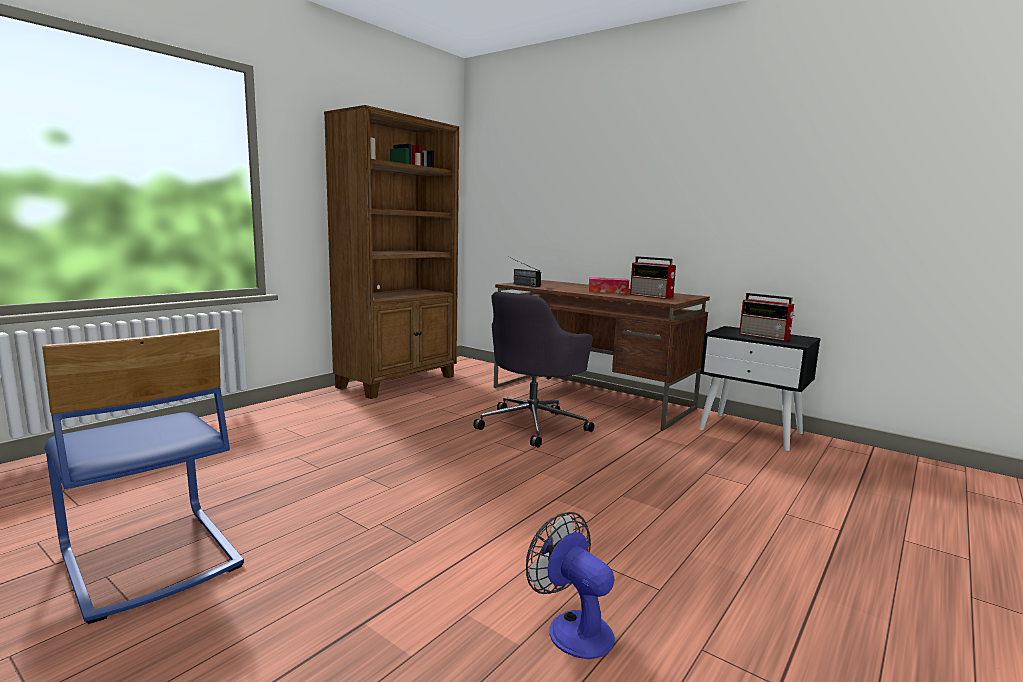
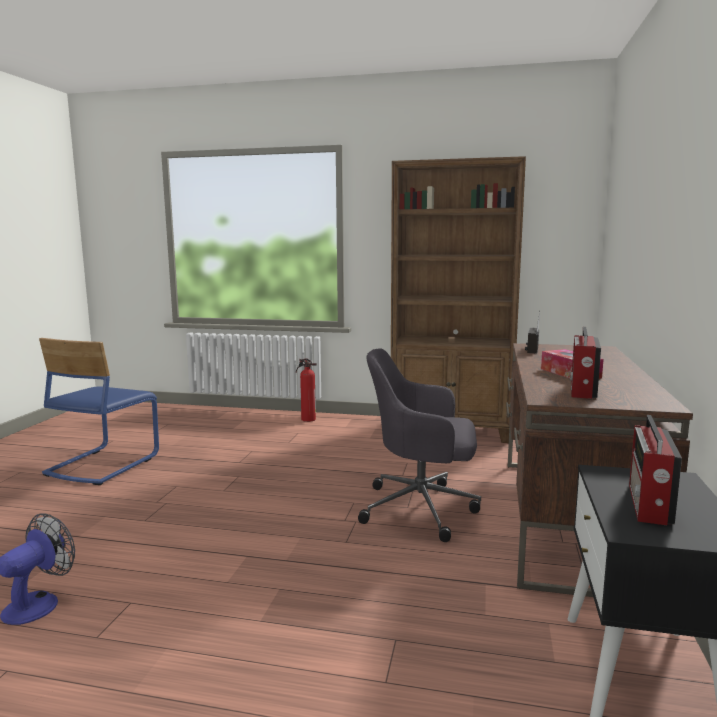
camera: 65 degrees right, 0 degrees up
none -> fire extinguisher [296,358,317,422]

